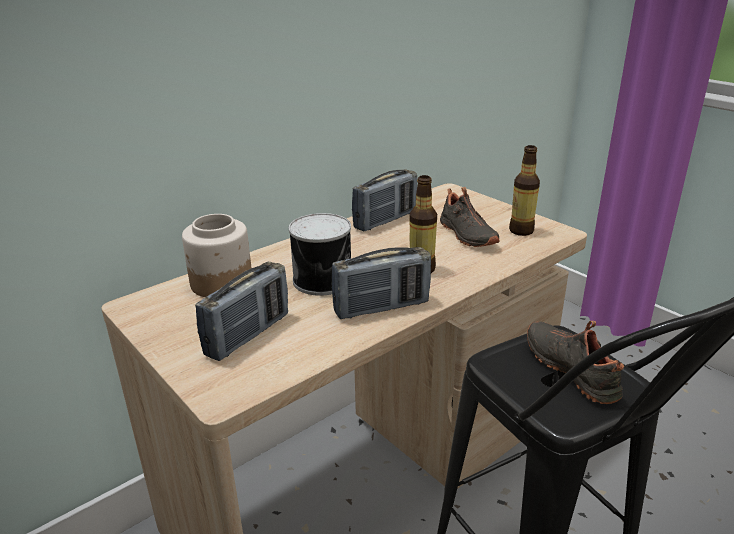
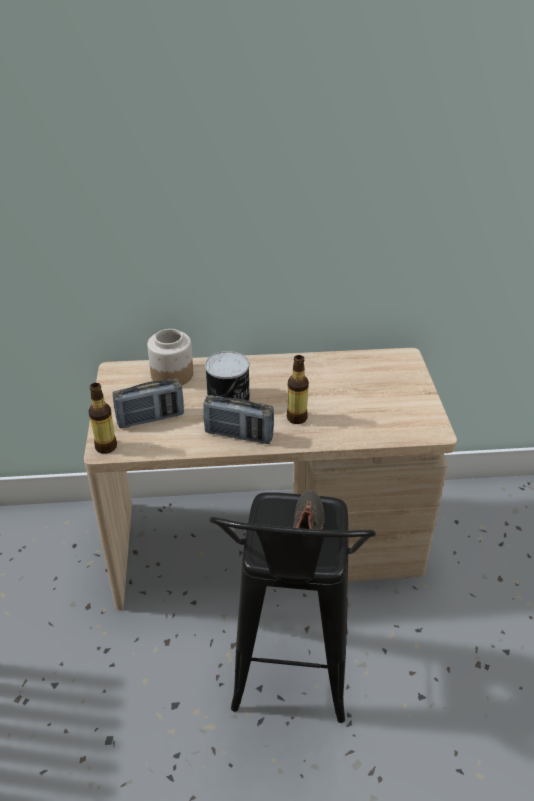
camera: 35 degrees right, 10 degrees up
radio [352,170,417,232] -> none
black shoe [440,187,499,247] -> none
bottle [509,145,540,236] -> bottle moved to [88,383,117,454]

